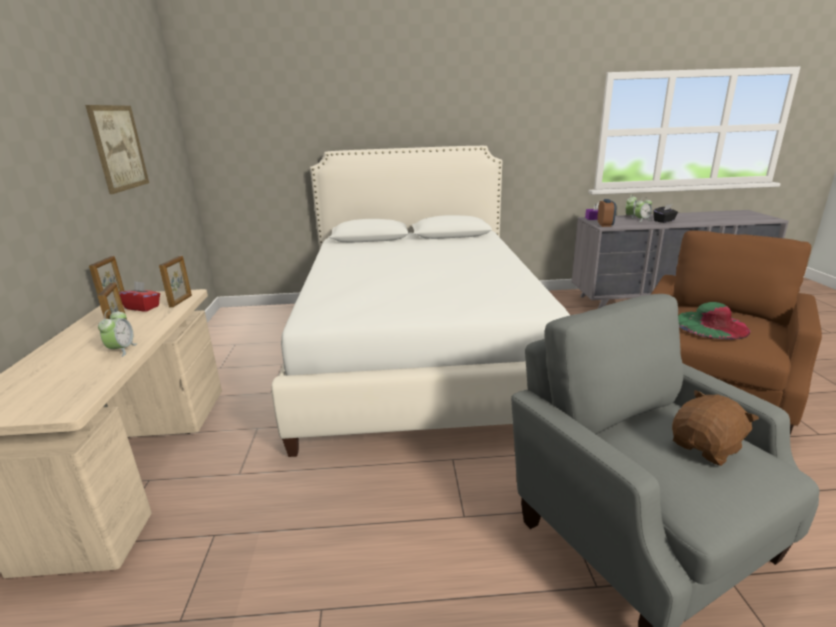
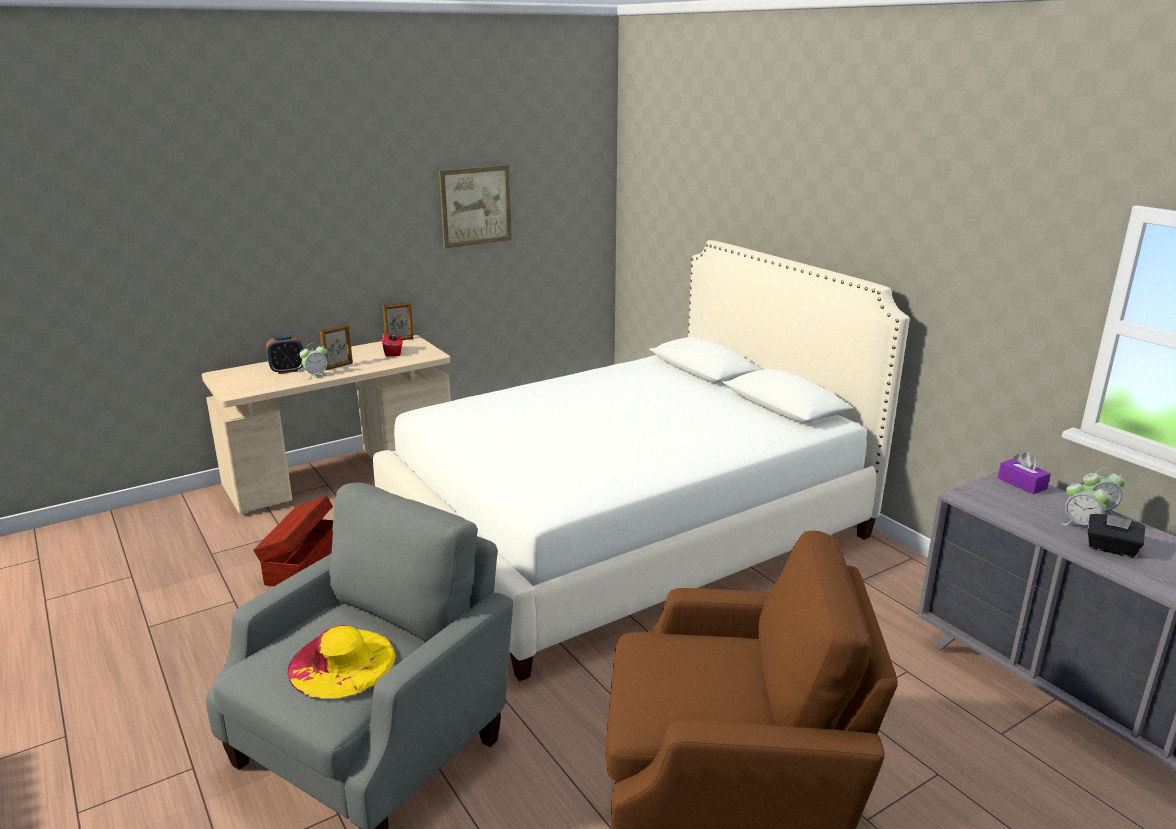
camera: 60 degrees right, 0 degrees up
picture frame [159,256,192,308] -> none
alarm clock [597,199,616,227] -> alarm clock moved to [266,335,303,374]
brown plush toy [672,390,759,466] -> yellow hat [287,625,396,699]
green hat [678,302,751,340] -> none
none -> brown storage box [253,496,333,586]

